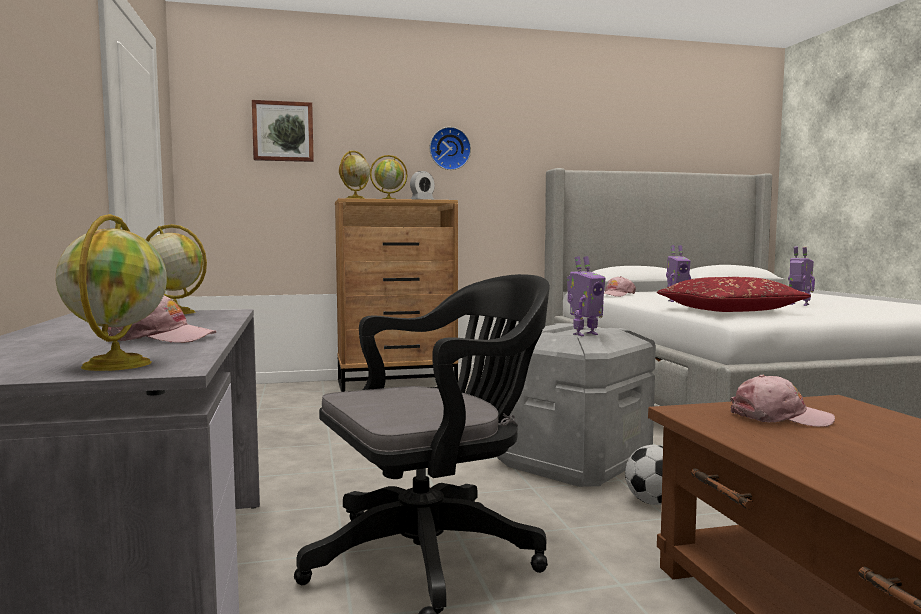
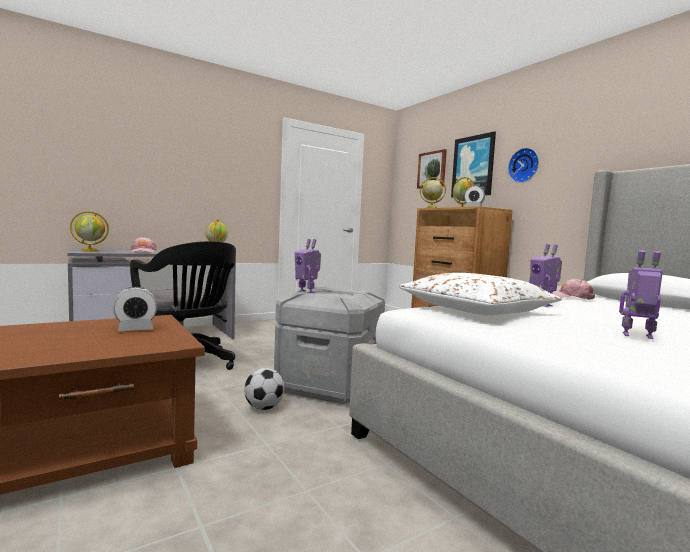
camera: 70 degrees right, 0 degrees up
red pillow [657,277,811,312] -> white pillow [399,273,562,316]
pink cap [730,375,835,427] -> alarm clock [113,287,157,331]
toy robot [788,246,815,306] -> toy robot turned 90 degrees counterclockwise [619,250,663,339]
none -> picture [451,131,496,197]

